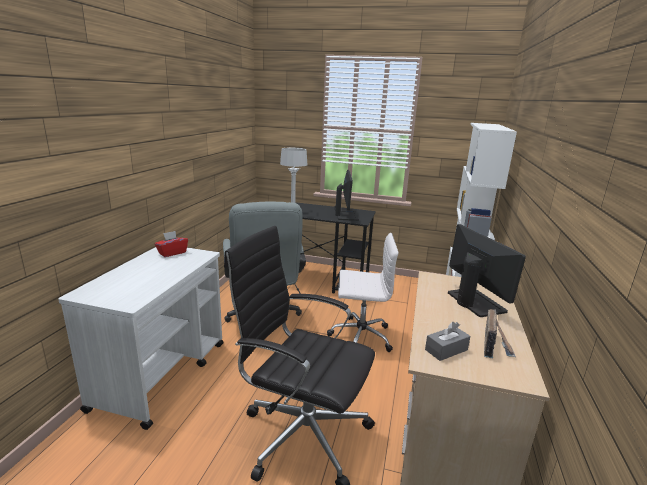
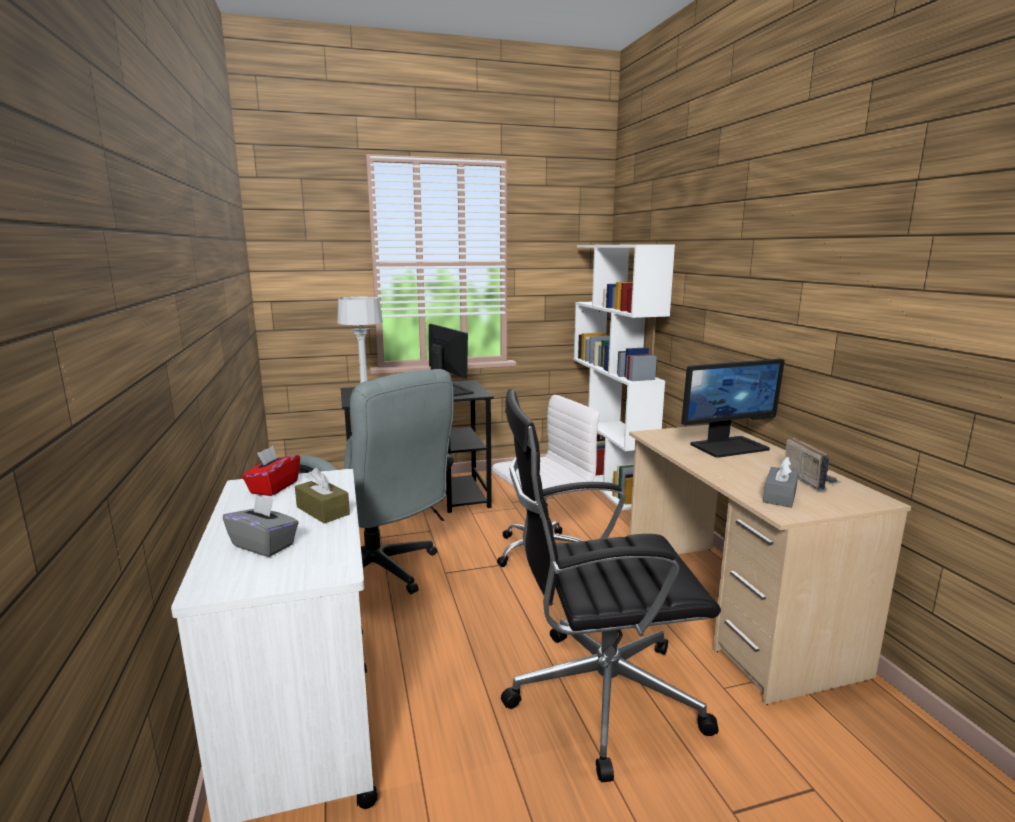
camera: 30 degrees left, 5 degrees down
monitor [448,224,526,317] -> monitor turned 120 degrees clockwise [681,359,785,458]
none -> grey tissue box [223,494,299,557]
none -> brown tissue box [295,468,350,523]

